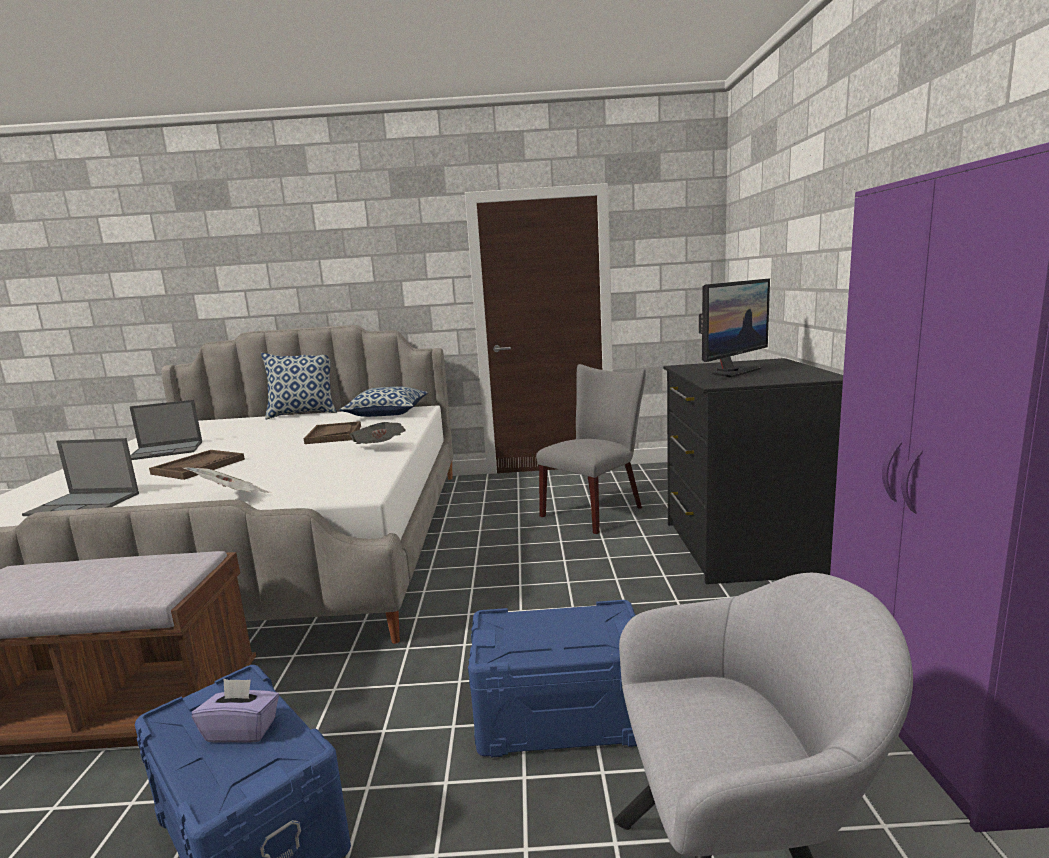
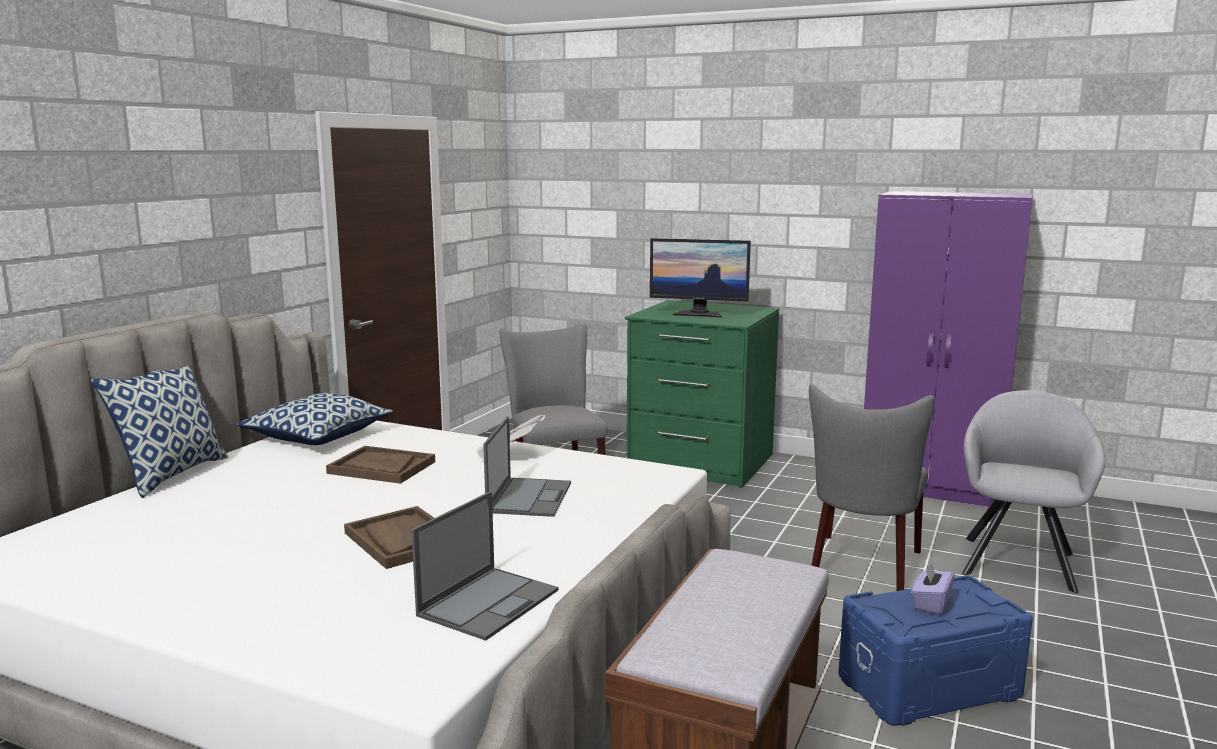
camera: 65 degrees left, 0 degrees up
laptop [130,400,202,460] -> laptop moved to [483,417,571,517]
newspaper [184,468,270,493] -> none
blue storage box [468,600,637,758] -> grey chair [809,384,934,591]
black dresser [663,358,843,584] -> green dresser [625,300,779,488]
monitor [699,278,770,378] -> monitor turned 120 degrees clockwise [650,238,751,317]

